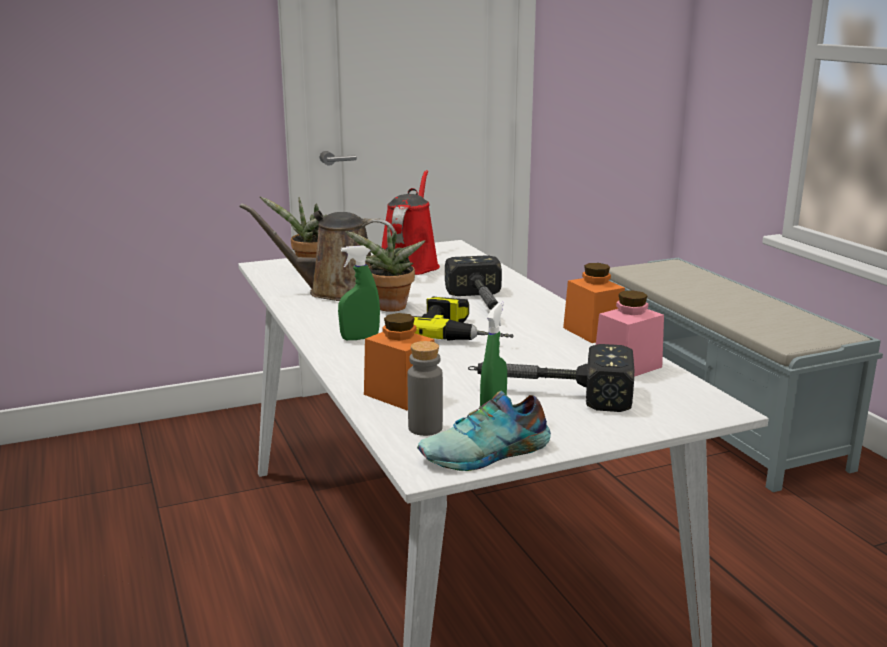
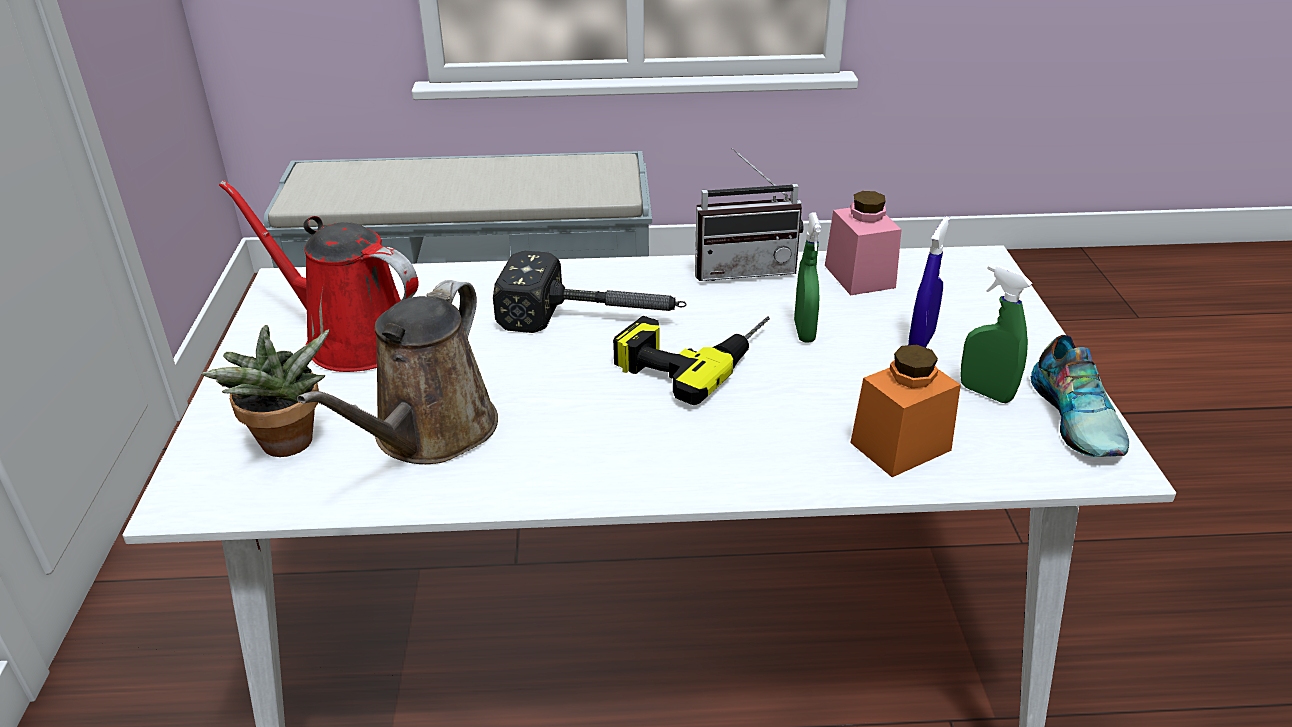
camera: 70 degrees left, 15 degrees up
green spray bottle [338,245,380,340] -> green spray bottle moved to [794,212,821,342]
potted plant [345,225,425,312] -> none
grey bottle [408,341,443,436] -> none
hammer [468,344,634,412] -> blue spray bottle [908,216,950,348]
orange jar [563,263,625,343] -> radio [695,148,803,281]

